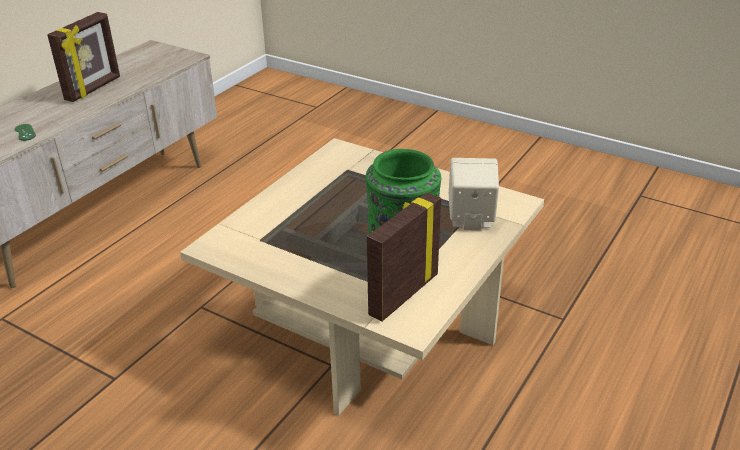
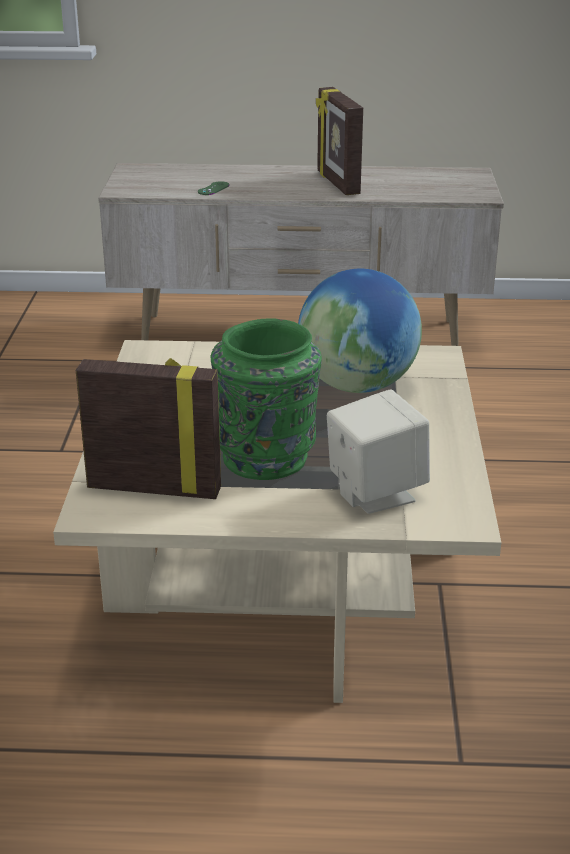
camera: 60 degrees right, 5 degrees down
picture frame [47,12,120,102] -> picture frame turned 75 degrees clockwise [316,87,363,195]
none -> globe [298,269,422,393]

